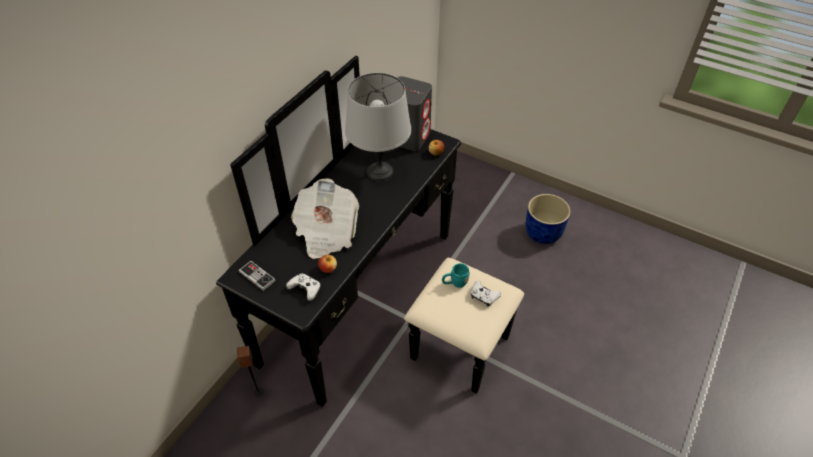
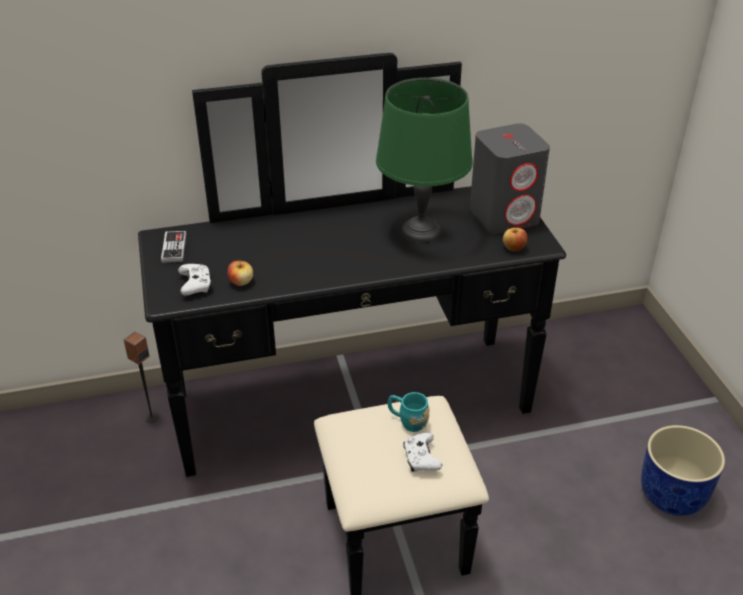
camera: 45 degrees right, 10 degrees down
newspaper [291,178,359,259] -> none
grey table lamp [345,73,411,182] -> green table lamp [376,78,473,243]

